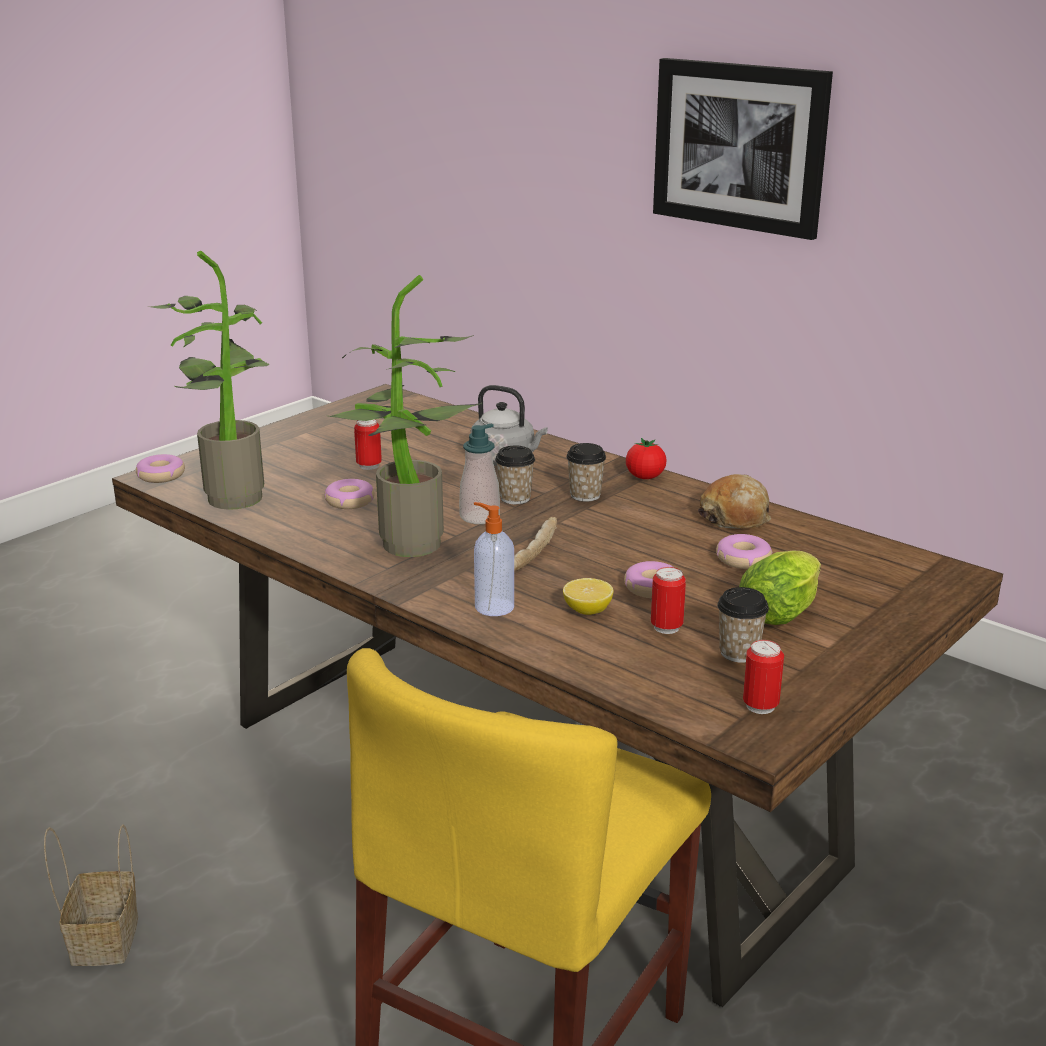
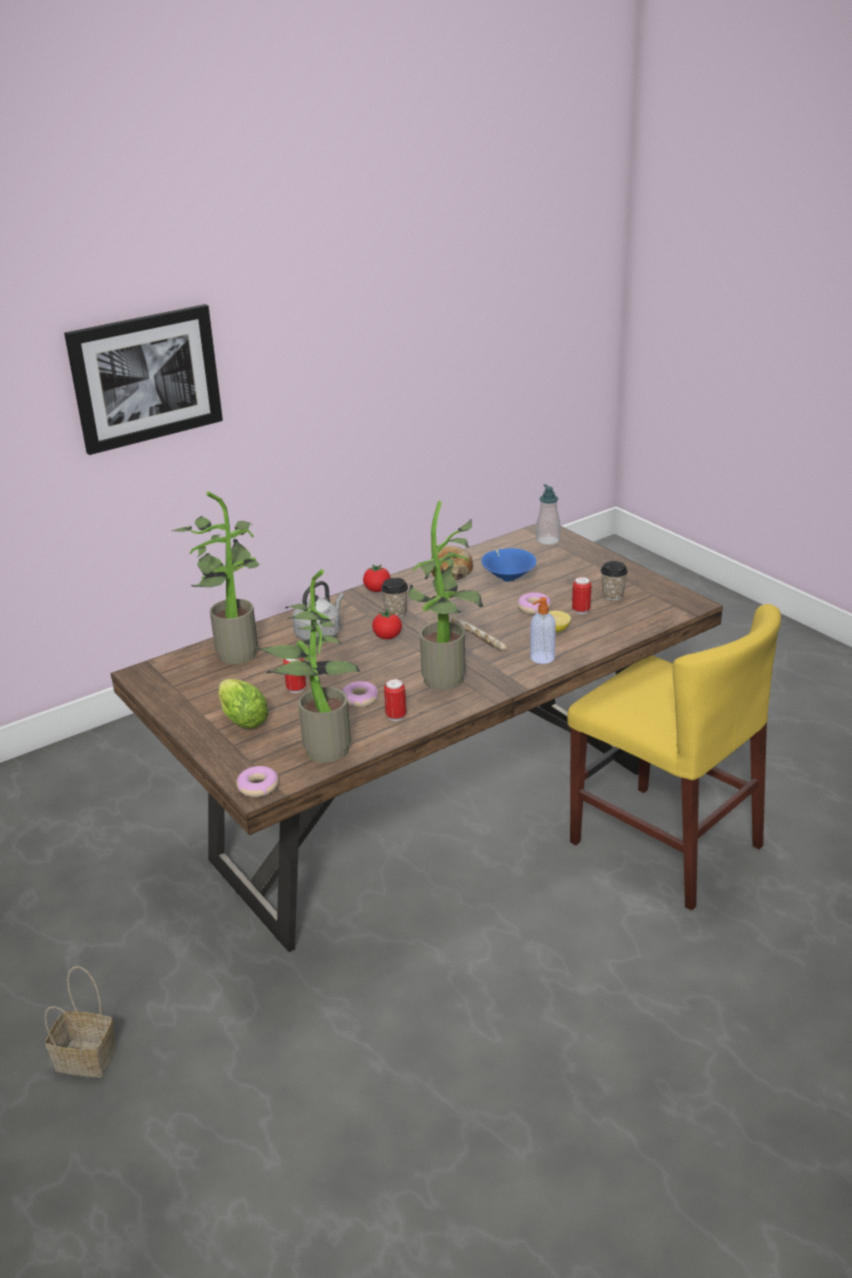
camera: 75 degrees left, 5 degrees up
basket [44,824,138,966] -> basket moved to [44,966,117,1077]
soap dispenser [459,424,500,524] -> soap dispenser moved to [536,484,561,545]
cup [495,446,535,504] -> tomato [372,609,402,639]
donut [716,534,772,569] -> blue bowl [481,548,537,582]
lettuce [739,551,821,625] -> lettuce moved to [218,679,268,729]
can [743,640,784,714] -> can moved to [384,679,406,721]
none -> potted plant [173,492,260,664]

